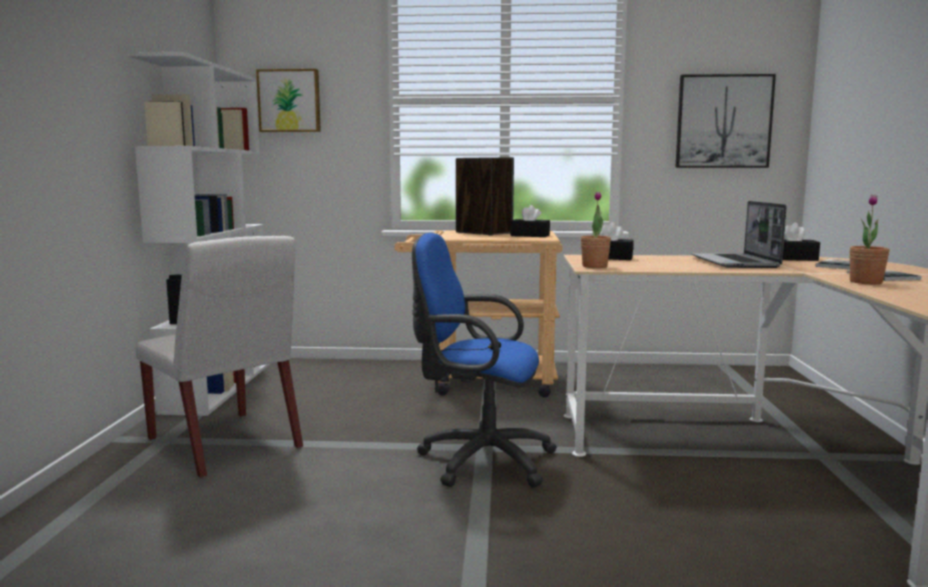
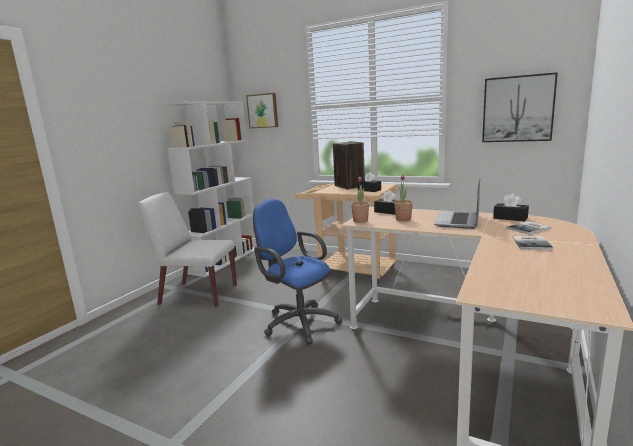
camera: 25 degrees right, 5 degrees up
white chair [136,236,303,478] -> white chair turned 120 degrees clockwise [138,192,237,307]
potted plant [849,195,890,284] -> potted plant moved to [394,175,413,221]

